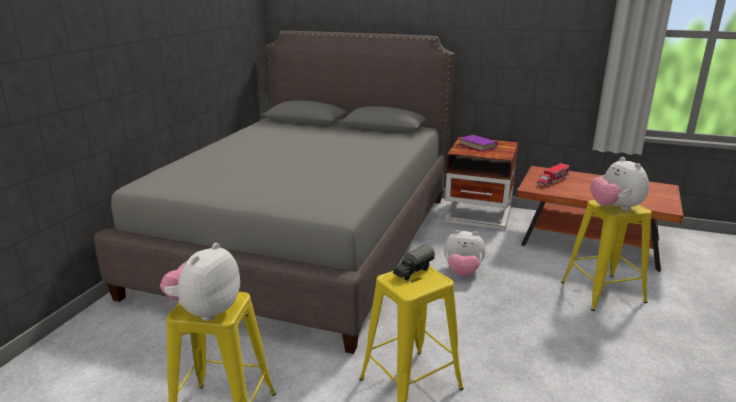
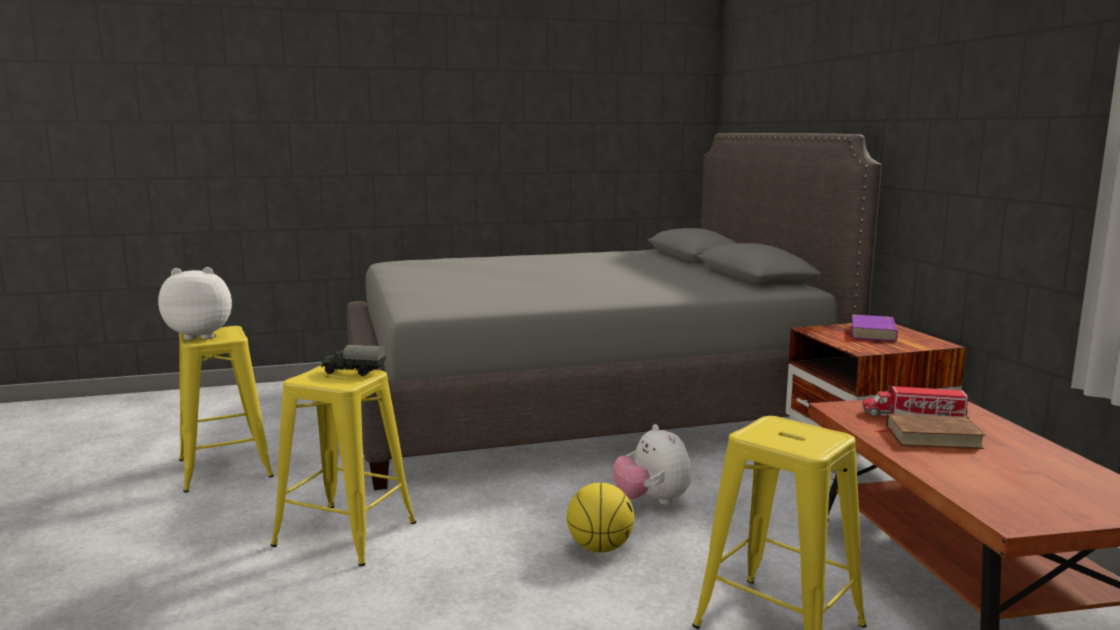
camera: 55 degrees right, 10 degrees down
plush toy [590,157,649,211] -> none
none -> basketball [567,483,634,552]
none -> brown book [875,414,986,449]

